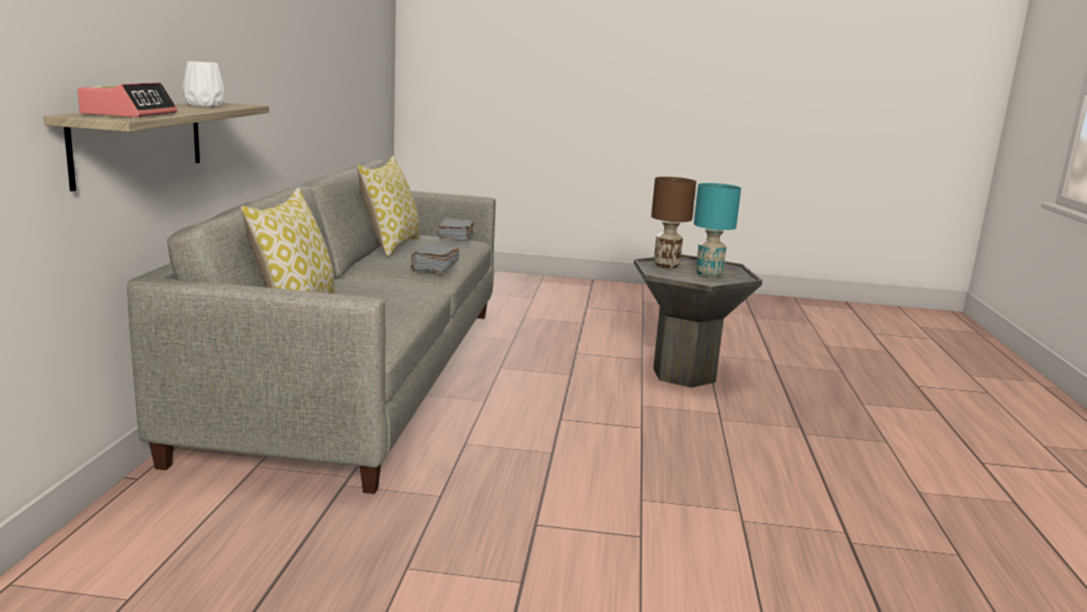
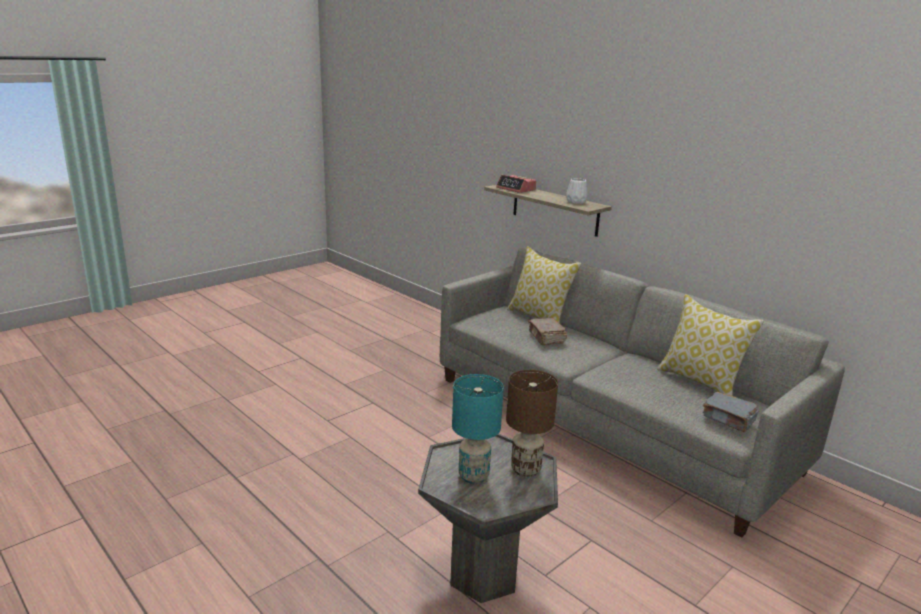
camera: 130 degrees right, 5 degrees up
grey book [411,243,460,274] -> none
none -> brown book [528,318,567,345]

